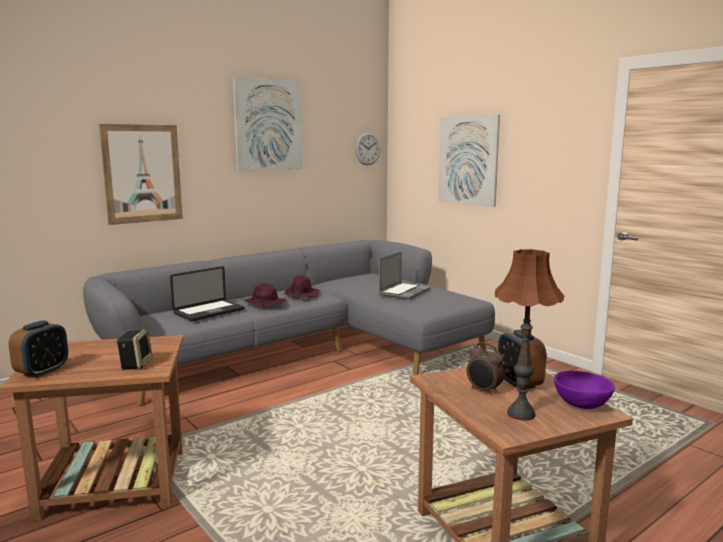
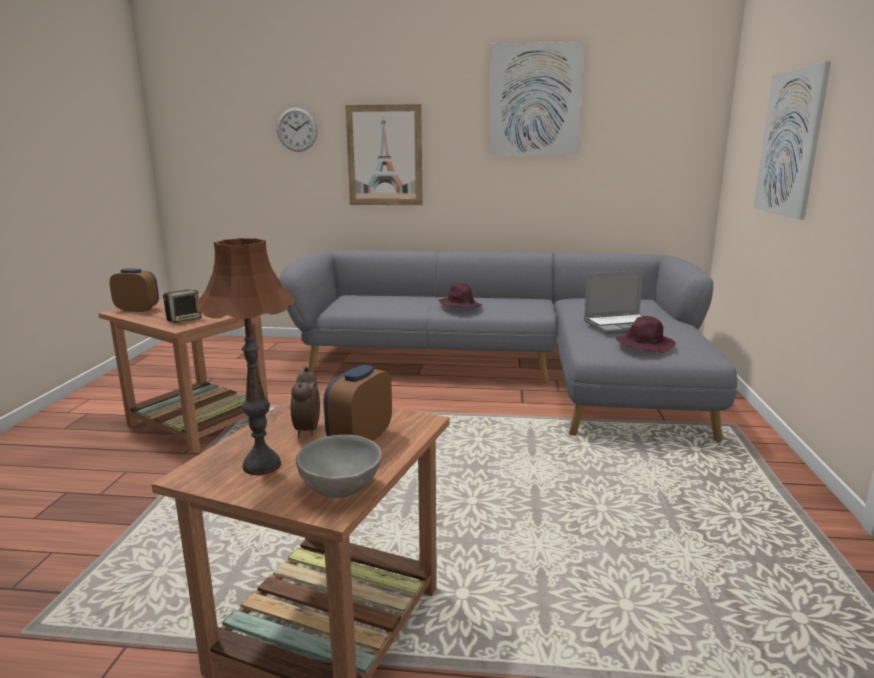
camera: 45 degrees right, 5 degrees up
alarm clock [9,320,68,378] -> alarm clock turned 150 degrees counterclockwise [109,269,159,312]
laptop [170,266,245,321] -> none
purple hat [284,276,320,297] -> purple hat moved to [616,316,676,353]
wall clock [355,132,380,165] -> wall clock moved to [277,108,317,152]
purple bowl [554,371,615,409] -> grey bowl [296,435,382,498]

